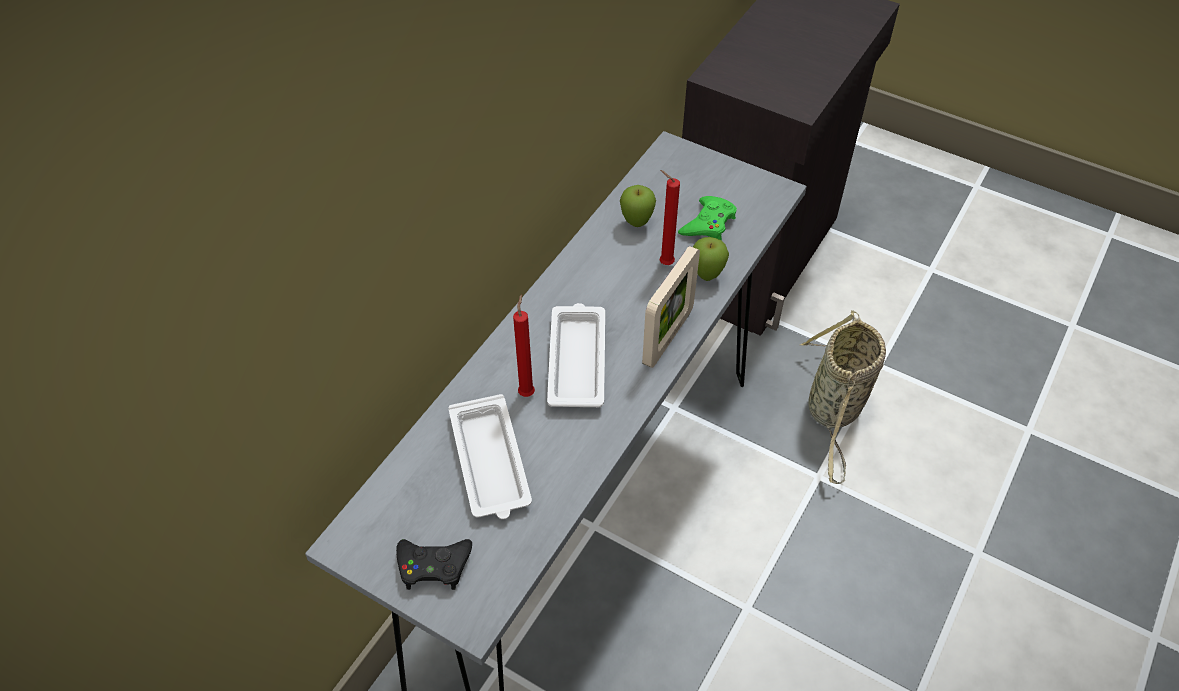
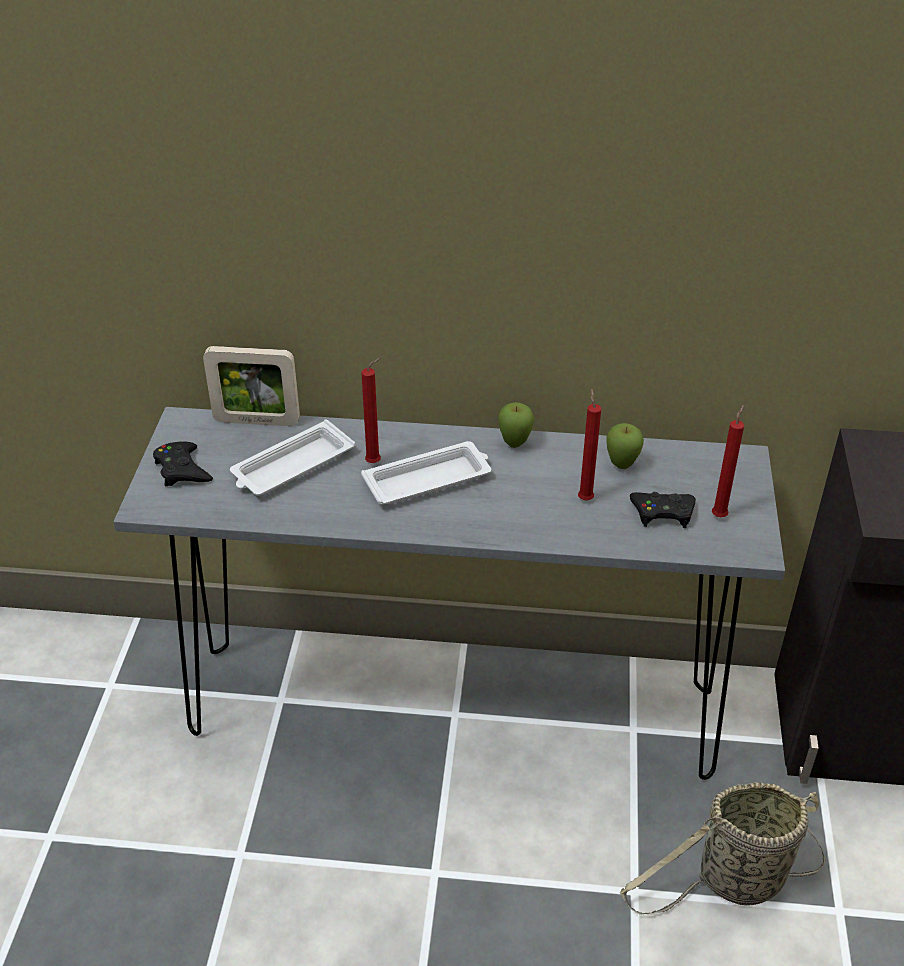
camera: 65 degrees right, 10 degrees down
picture frame [642,246,700,368] -> picture frame moved to [203,346,300,426]
green game controller [678,196,737,240] -> black game controller [630,492,696,528]
apple [693,237,729,281] -> apple moved to [498,402,534,448]
none -> red candle [712,405,744,517]

